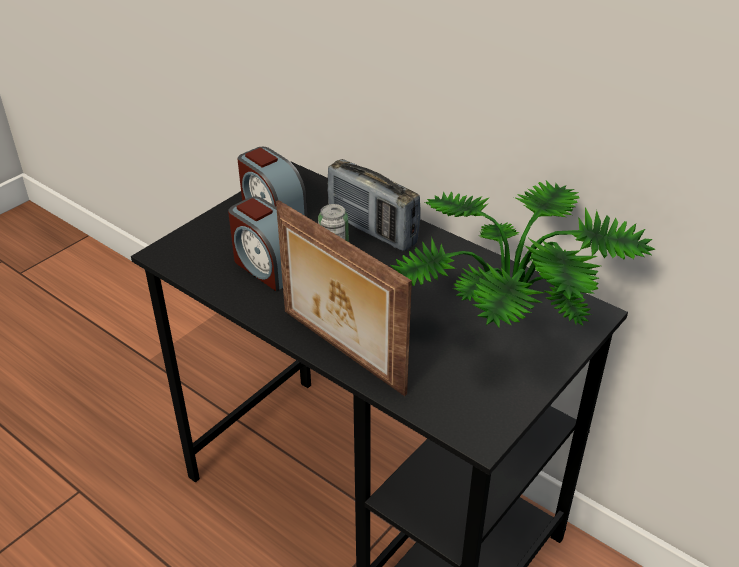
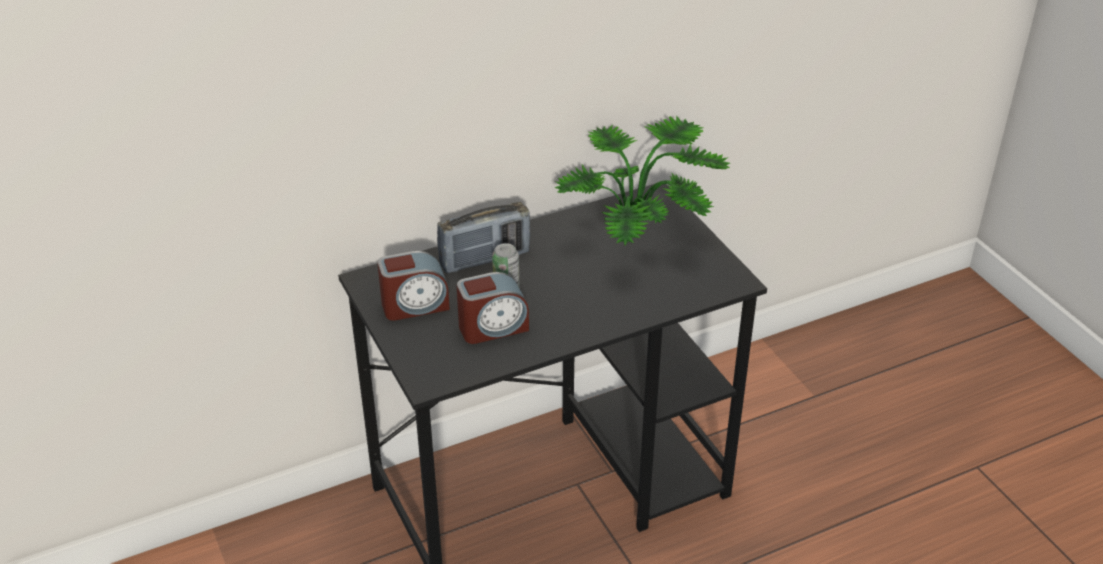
camera: 65 degrees left, 0 degrees up
picture frame [276,200,412,396] -> none

